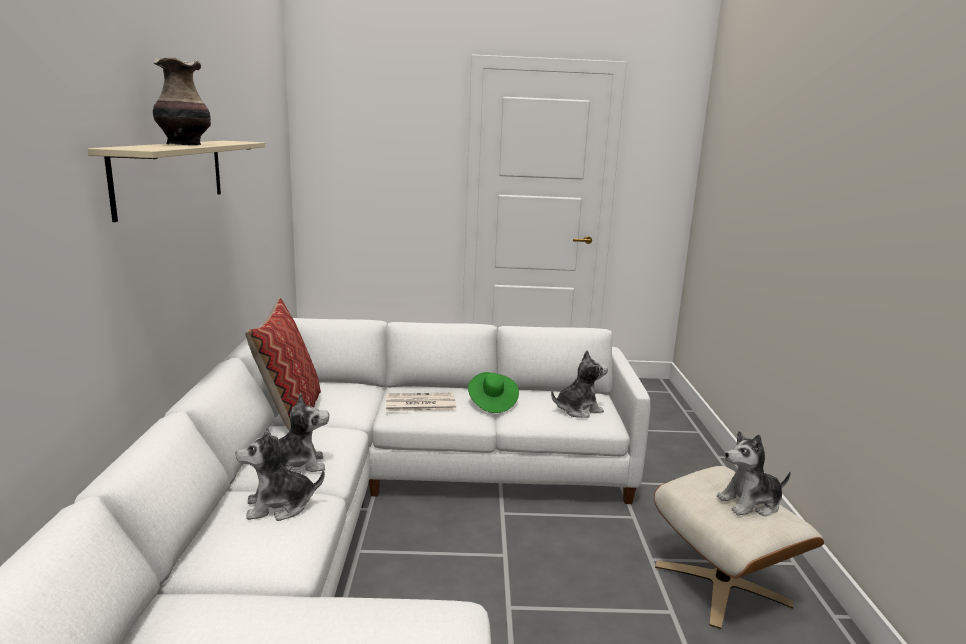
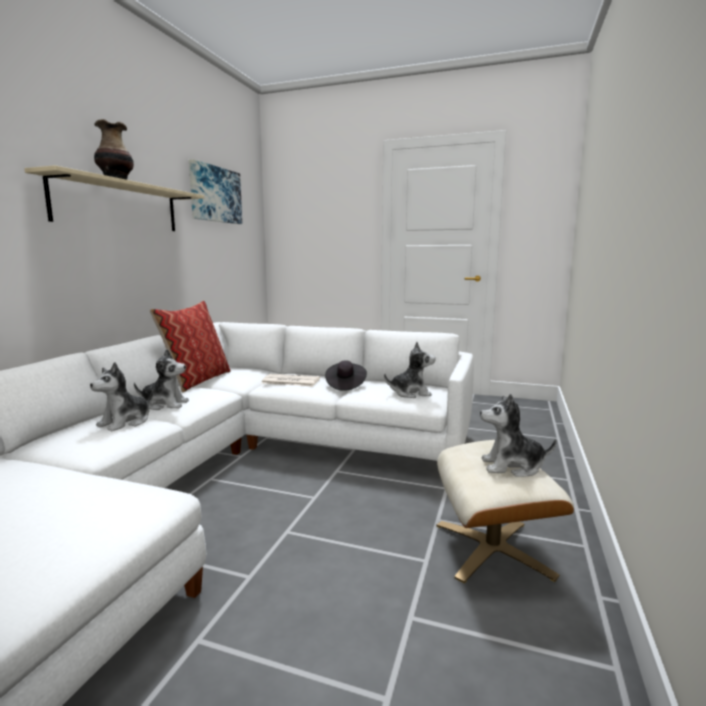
camera: 20 degrees right, 5 degrees down
plush toy [236,428,325,521] -> plush toy turned 60 degrees counterclockwise [90,362,154,431]
green hat [468,372,519,413] -> black hat [325,361,367,391]
none -> picture [189,159,242,224]

